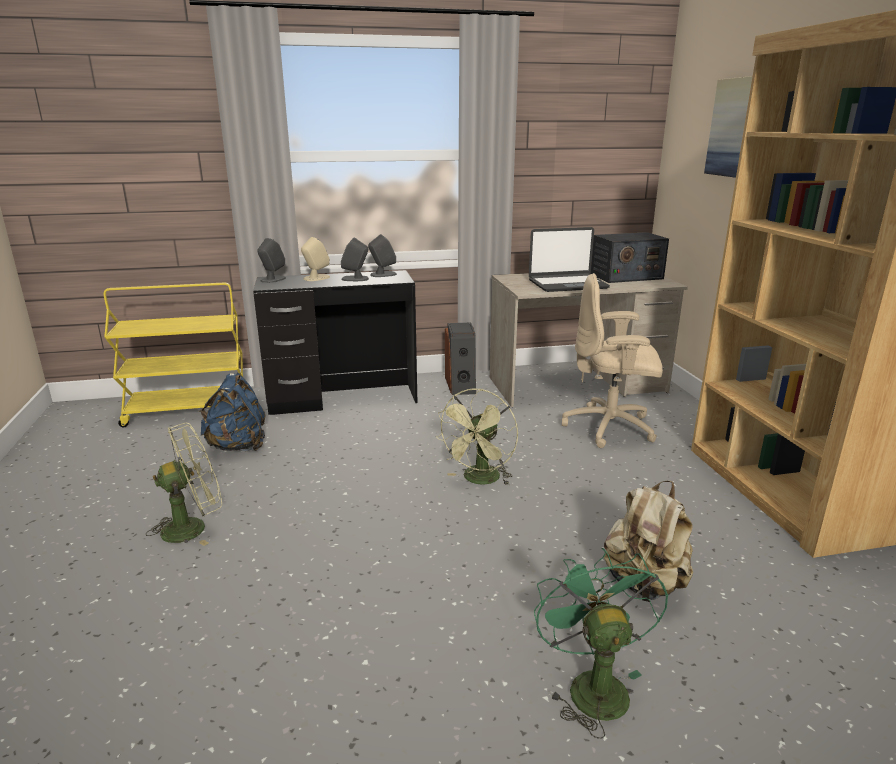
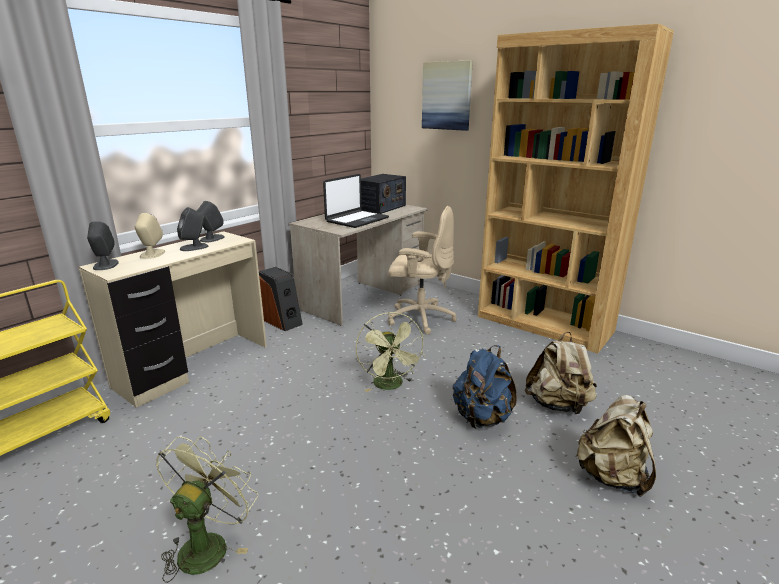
camera: 40 degrees left, 0 degrees up
blue backpack [199,373,266,451] -> blue backpack moved to [453,345,517,428]
black desk [253,270,417,415] -> beige desk [79,231,267,408]
green fan [534,548,668,738] -> beige backpack [576,395,656,497]
beige office chair [562,273,663,448] -> beige office chair turned 135 degrees counterclockwise [388,206,457,335]

